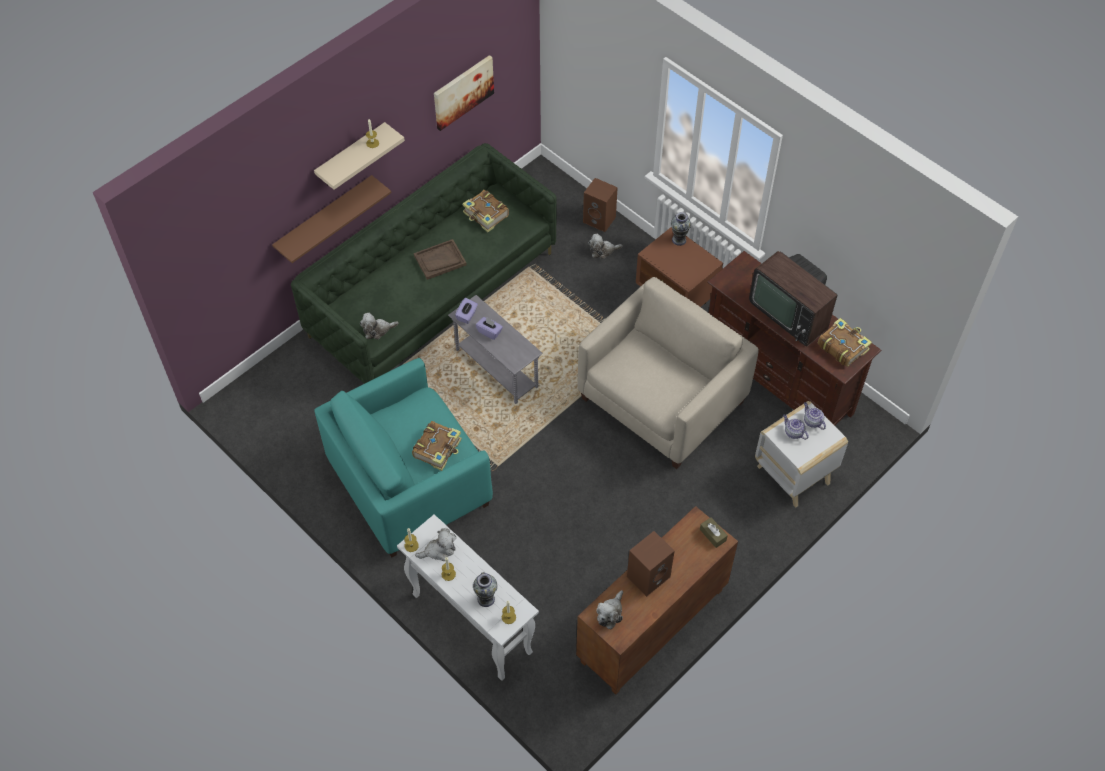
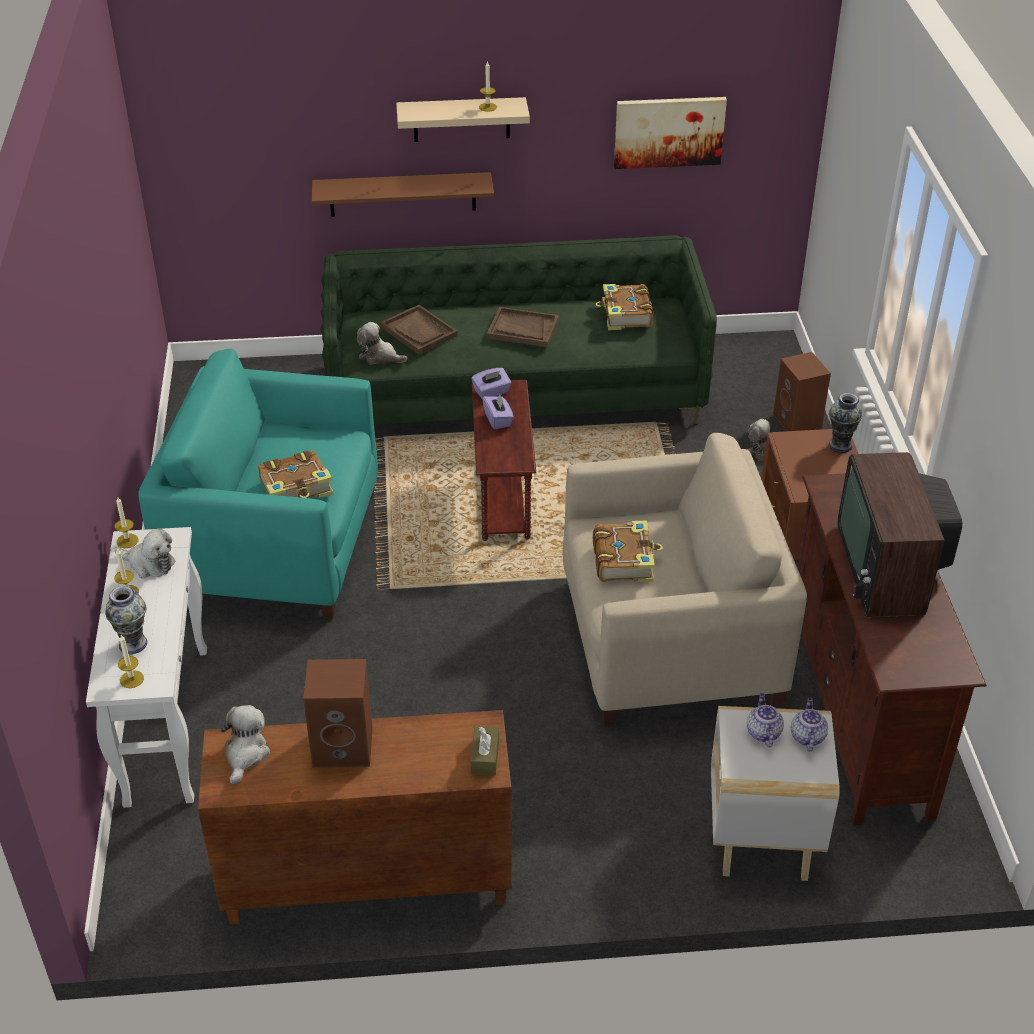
camera: 40 degrees right, 15 degrees down
grey side table [448,295,543,404] -> brown side table [472,380,536,541]
plush toy [596,590,623,629] -> plush toy turned 120 degrees clockwise [220,705,270,785]
book [818,318,872,367] -> book moved to [593,520,663,582]
none -> brown tray [380,305,458,354]

